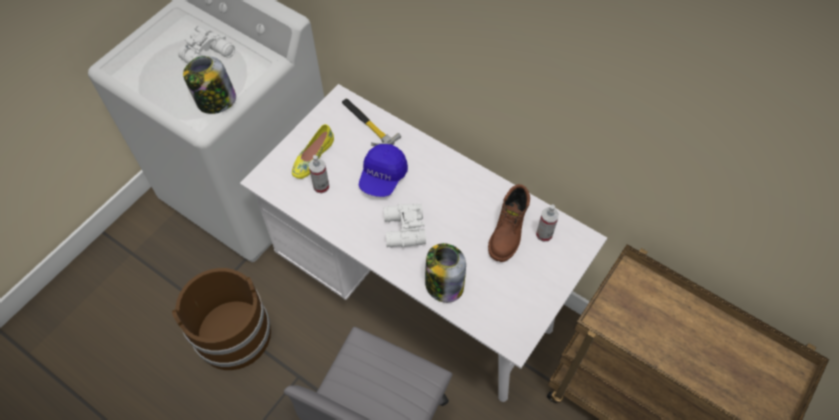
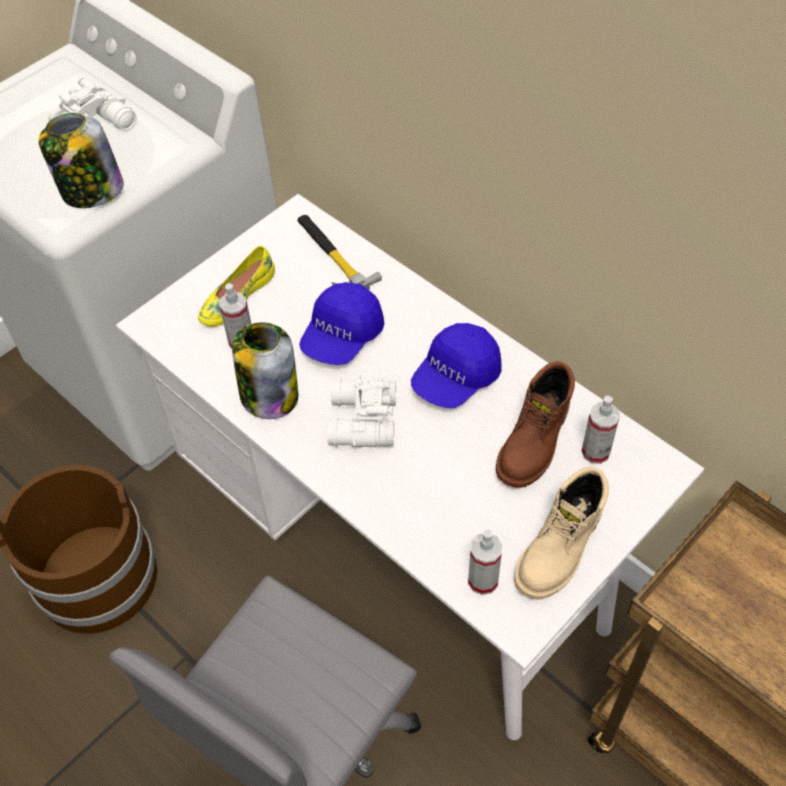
camera: 10 degrees right, 5 degrees down
jar [425,243,466,303] -> jar moved to [232,322,298,419]
none -> blue cap [411,323,502,408]
none -> spray bottle [468,529,502,595]
none -> beige boot [514,467,609,599]

